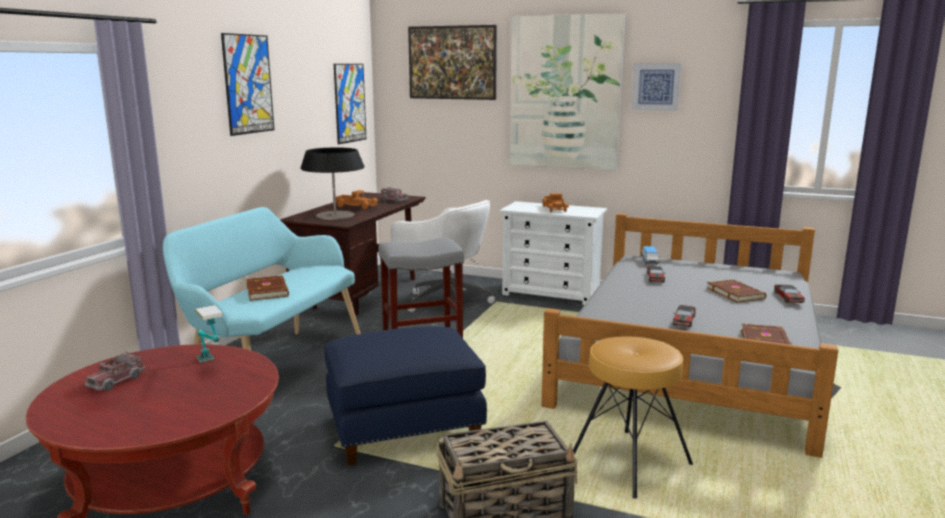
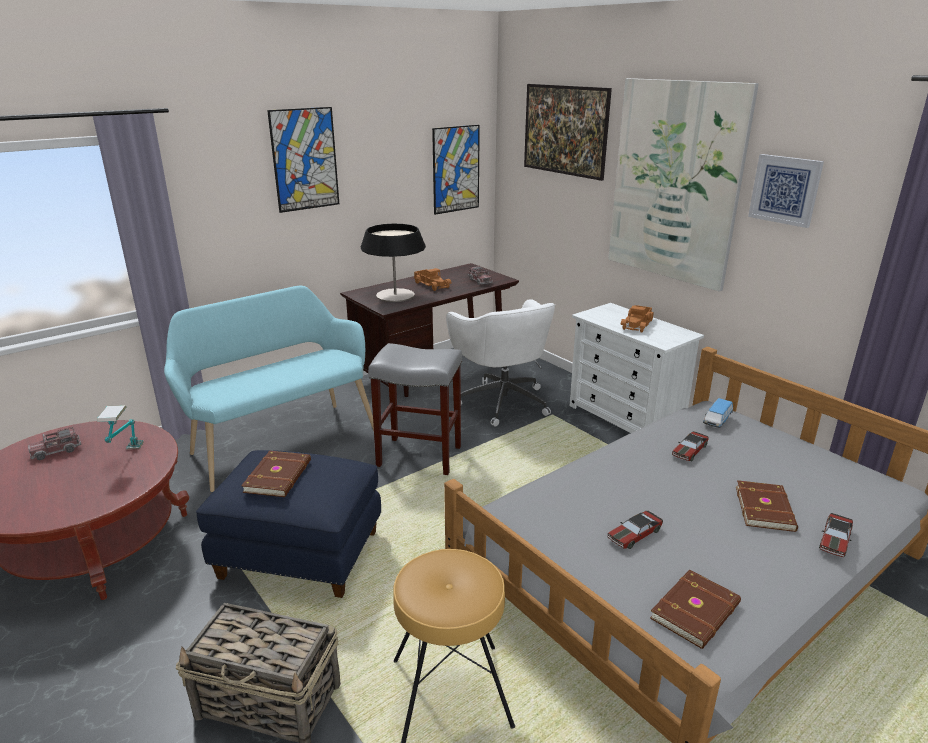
camera: 30 degrees right, 10 degrees up
brown book [246,275,289,301] -> brown book moved to [241,451,311,497]

